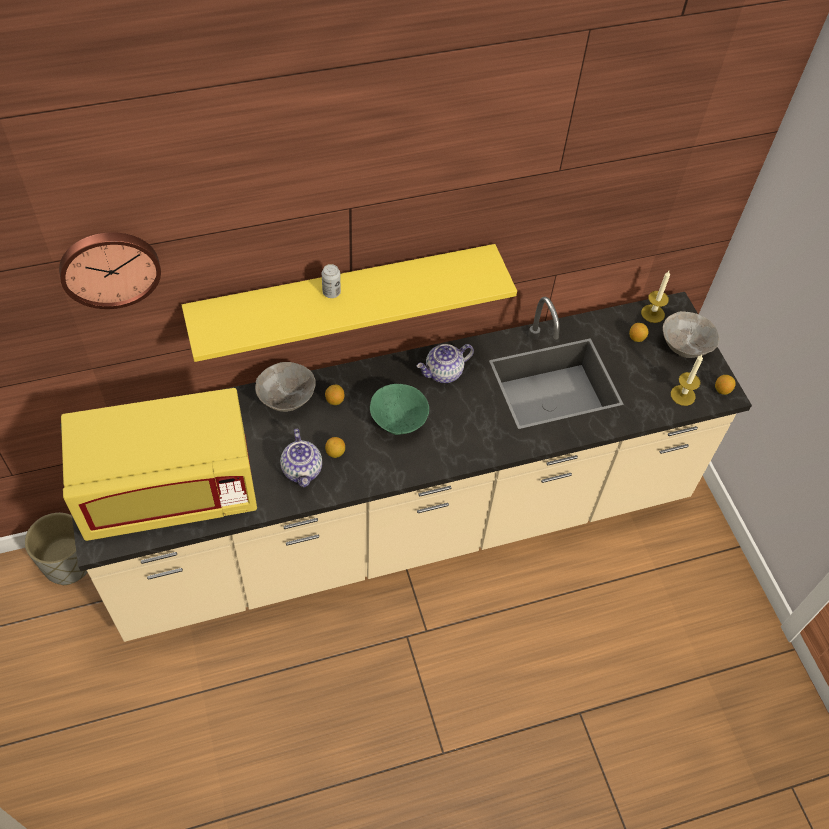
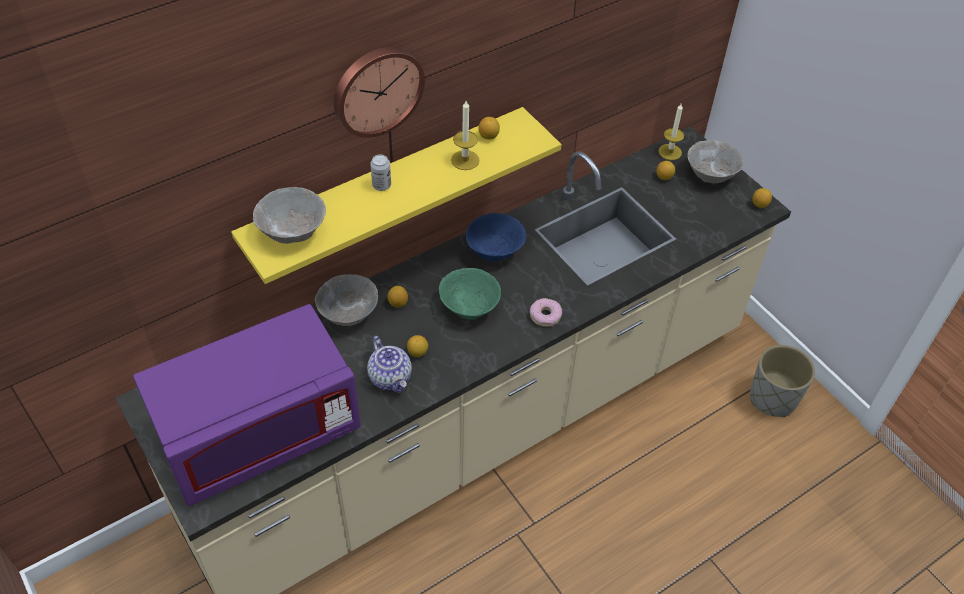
camera: 15 degrees left, 5 degrees down
grey planter [25,513,88,585] -> grey planter moved to [750,345,815,417]
wall clock [59,232,161,309] -> wall clock moved to [334,47,425,138]
yellow microwave [61,388,257,541] -> purple microwave [133,304,361,506]
teapot [417,344,474,383] -> blue bowl [466,213,526,261]
candle [671,355,703,406] -> candle moved to [451,101,480,170]
none -> grey bowl [253,187,326,244]
none -> lemon [478,117,500,139]
none -> donut [530,298,562,327]

